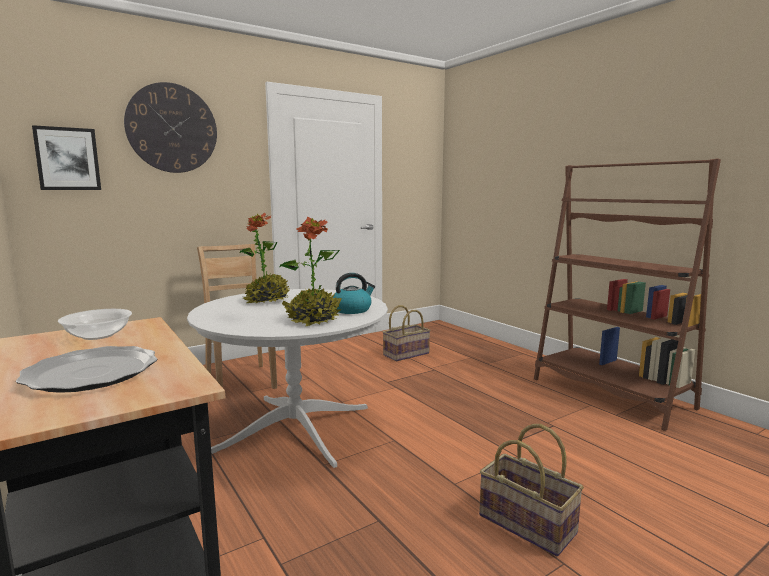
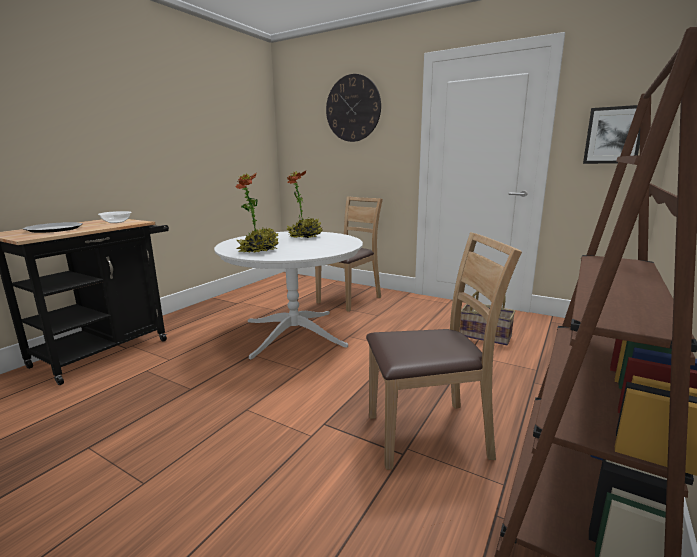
camera: 65 degrees right, 5 degrees up
picture [32,125,101,190] -> picture moved to [583,105,640,164]
kettle [333,273,375,314] -> none
basket [479,424,584,556] -> none
none -> brown chair [366,232,522,470]

